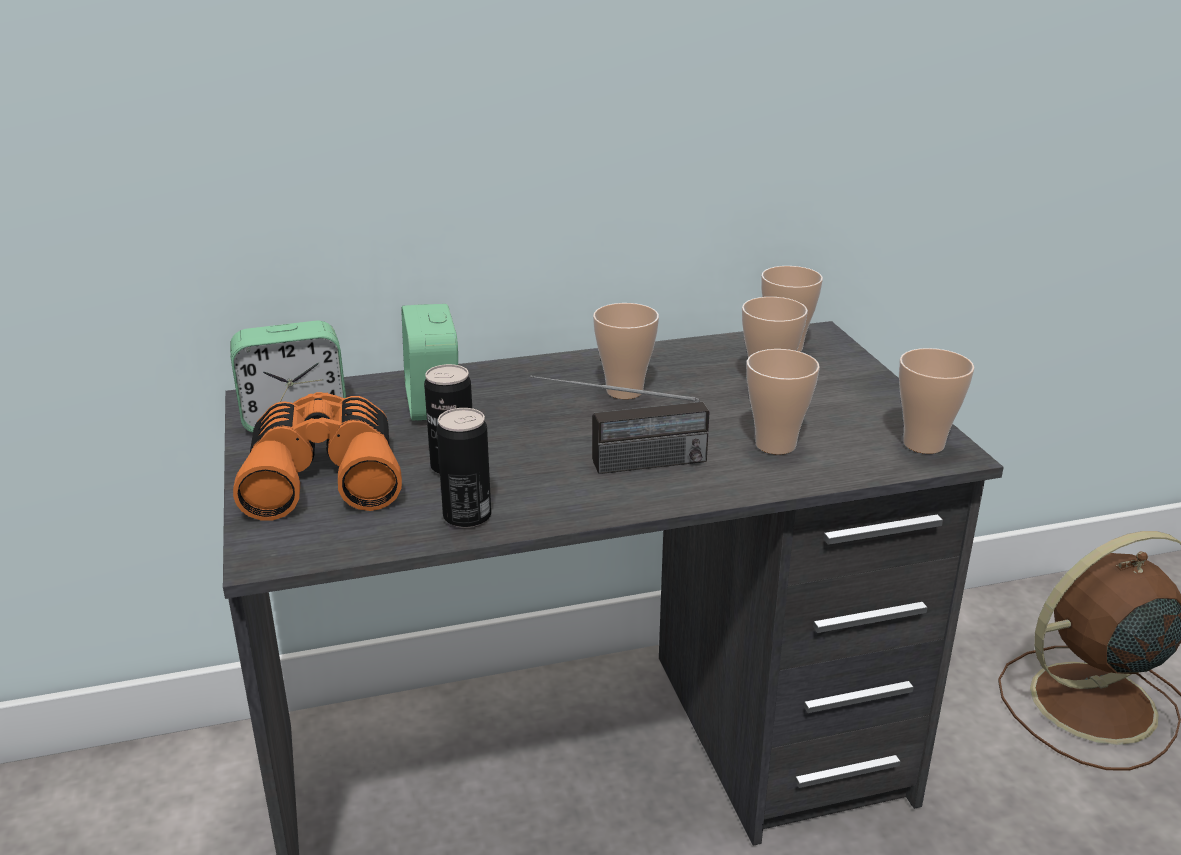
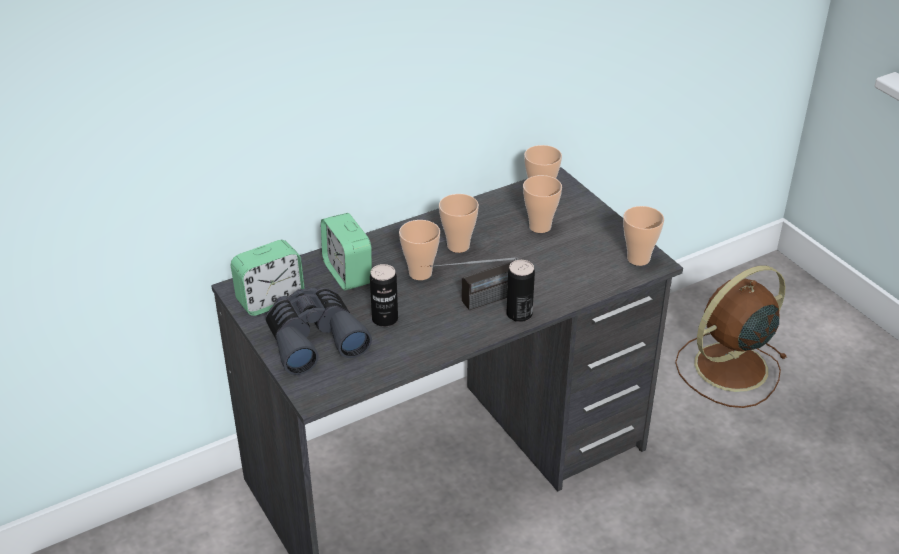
camera: 15 degrees left, 10 degrees up
orange binoculars [233,392,402,520] -> grey binoculars [265,288,372,375]
can [437,408,491,528] -> can moved to [506,260,535,322]
cup [747,349,820,455] -> cup moved to [399,220,440,280]

